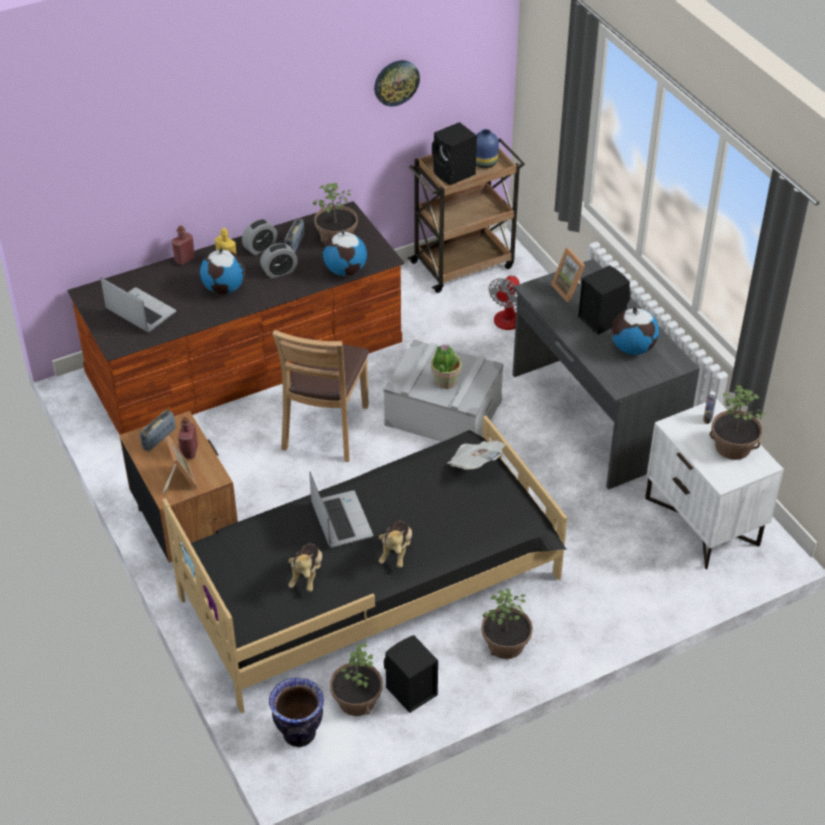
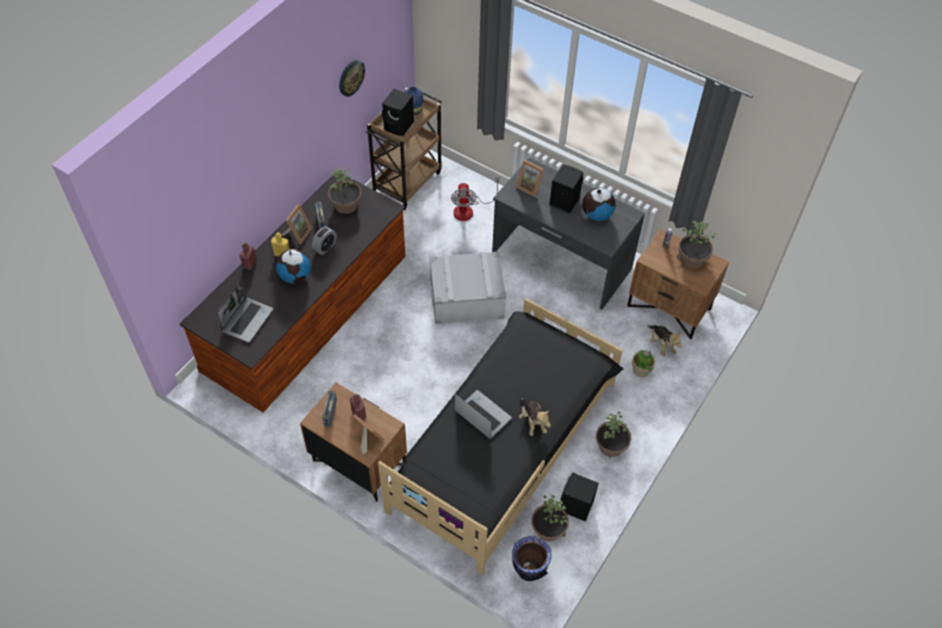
camera: 30 degrees left, 10 degrees up
laptop [101,277,176,332] -> laptop turned 105 degrees clockwise [216,279,273,343]
alarm clock [242,219,277,255] -> picture frame [282,204,312,244]
brown chair [272,330,369,462] -> none
plush toy [288,543,322,592] -> plush toy moved to [648,325,682,357]
globe [323,230,367,276] -> none
potted plant [431,344,462,389] -> potted plant moved to [632,350,655,377]
newspaper [447,440,506,470] -> none
white nightstand [645,399,784,569] -> brown nightstand [627,229,729,340]

